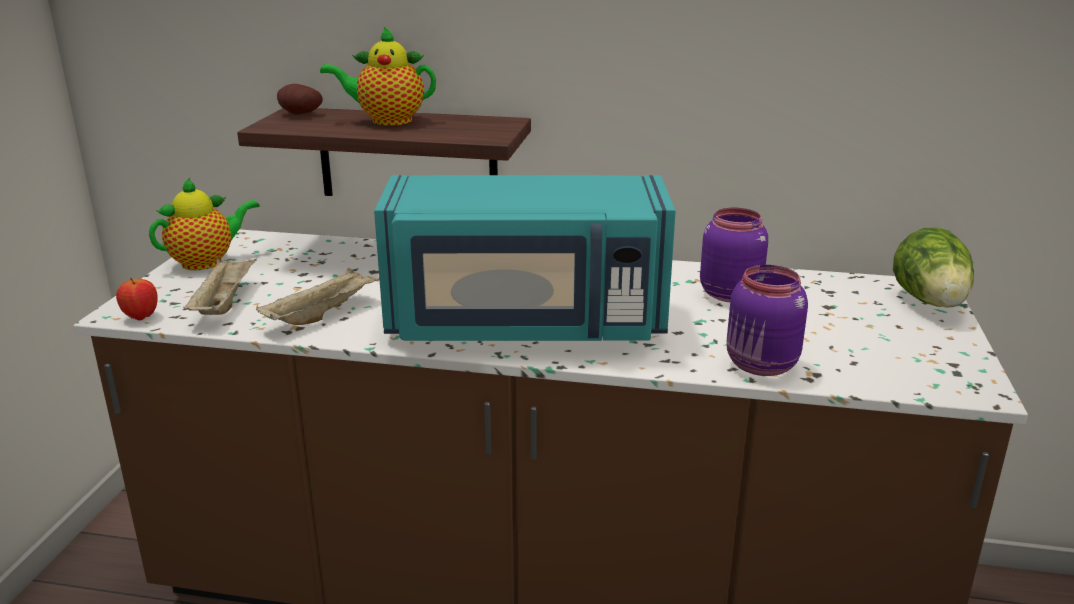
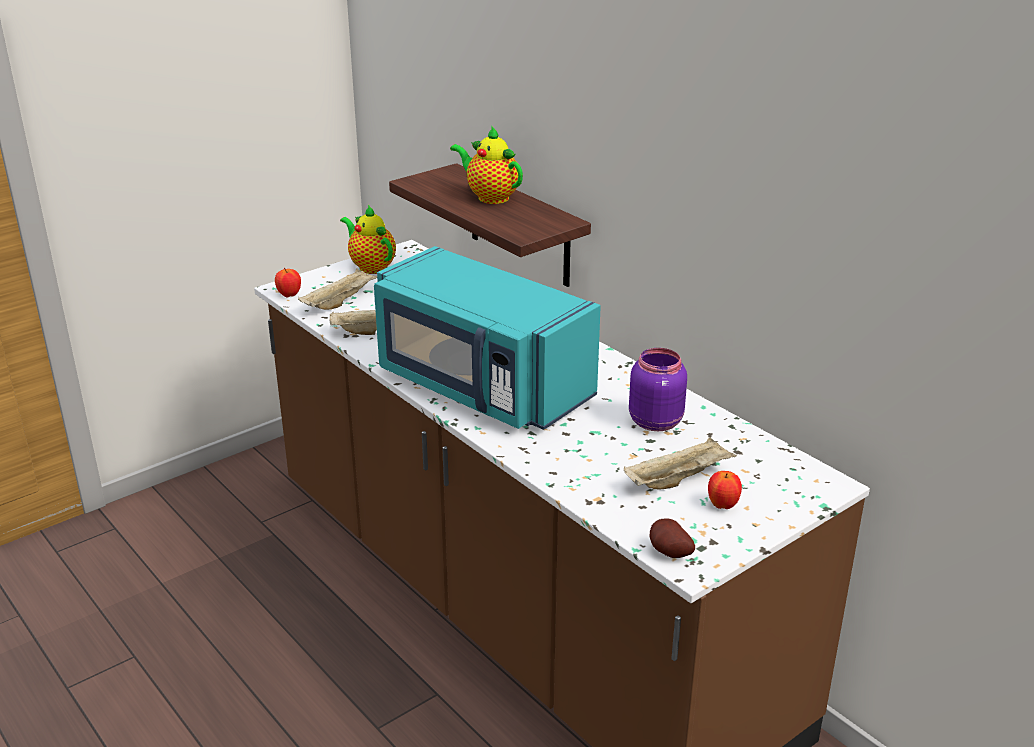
camera: 40 degrees right, 5 degrees up
teapot [149,177,260,270] -> teapot turned 135 degrees counterclockwise [340,205,396,274]
potato [277,84,323,115] -> potato moved to [649,518,695,558]
purple jar [727,265,808,376] -> none
lettuce [893,227,974,308] -> none
none -> beige tray [624,437,737,490]
none -> apple [708,471,742,509]

